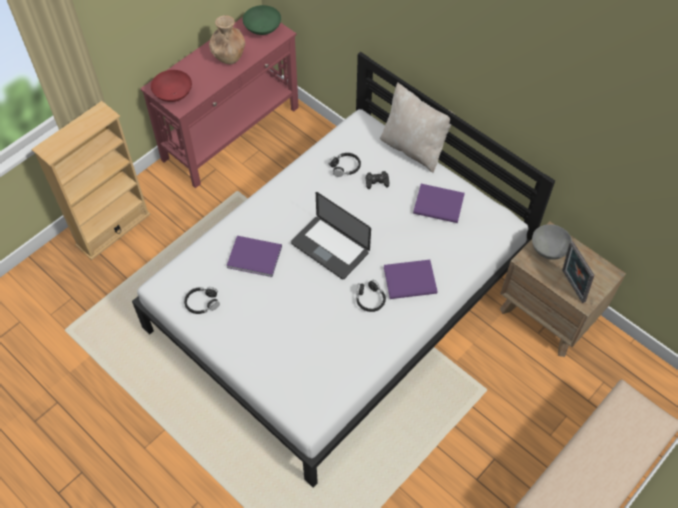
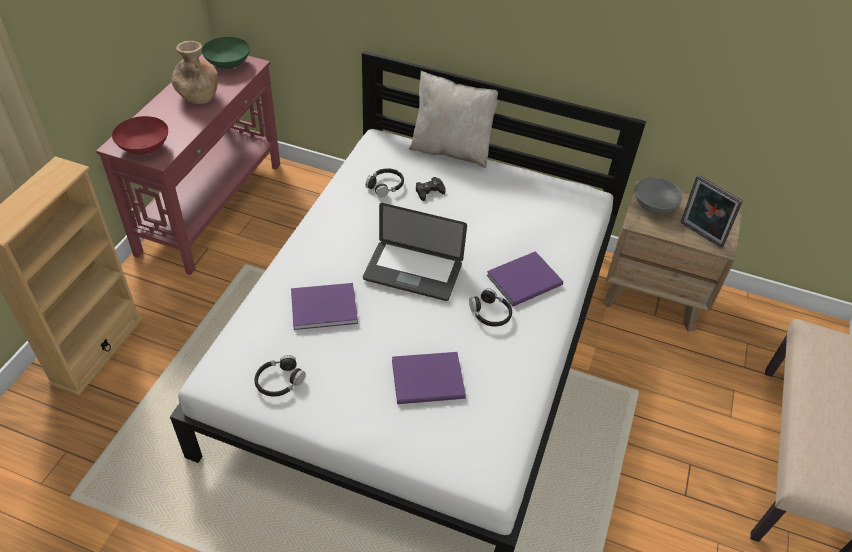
camera: 25 degrees left, 10 degrees down
purple book [413,184,465,223] -> purple book moved to [392,352,466,404]

